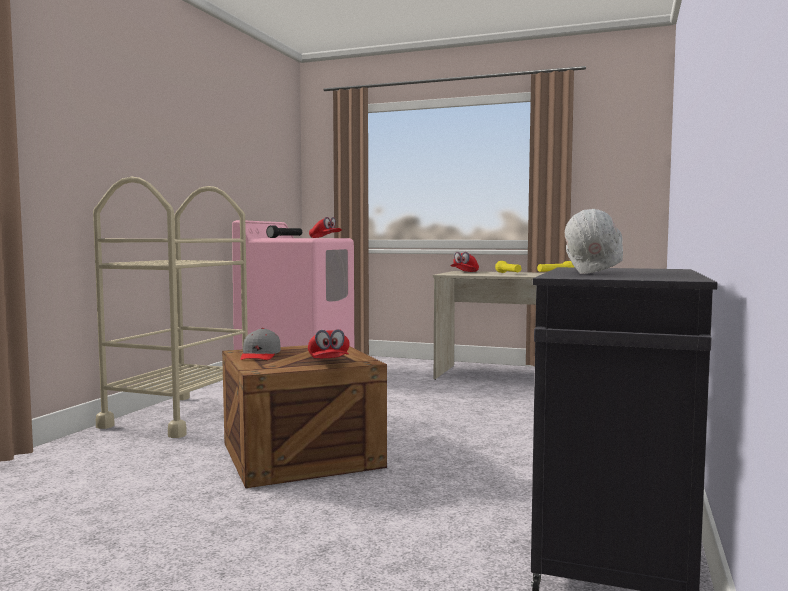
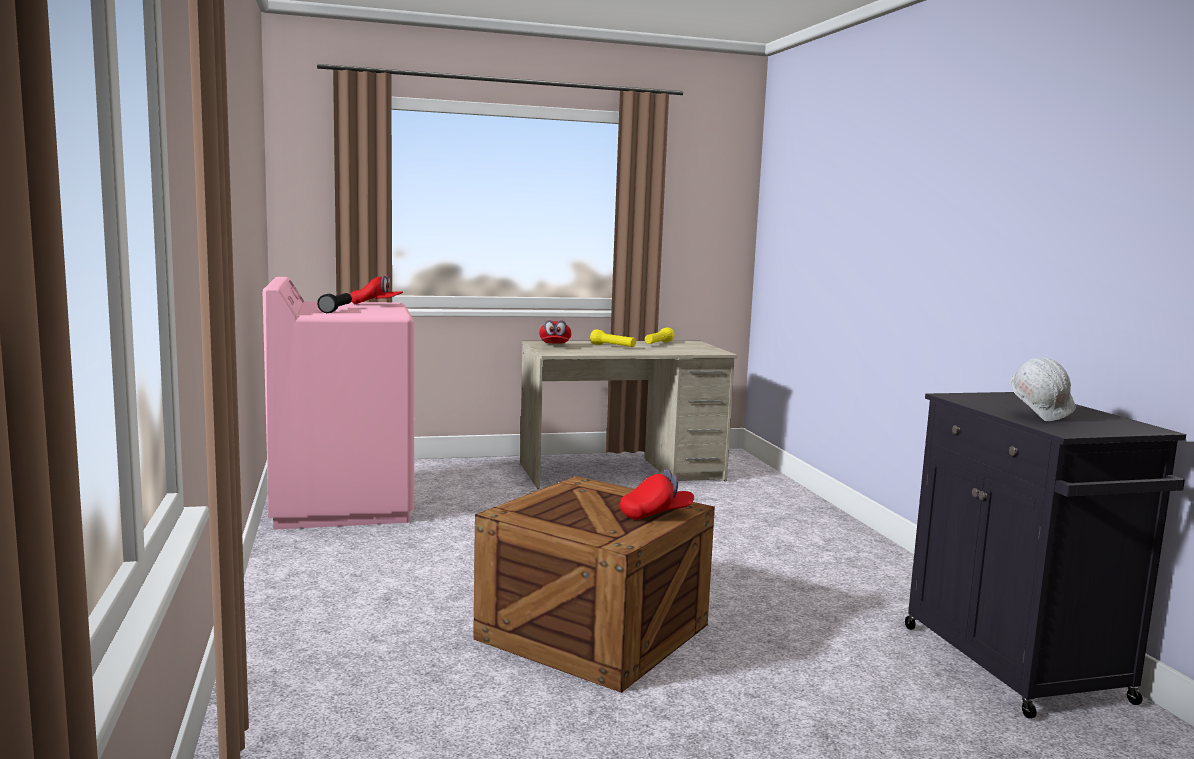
camera: 35 degrees left, 5 degrees up
beige cart [93,177,248,438] -> none
grey cap [240,328,281,360] -> none
red cap [308,329,349,358] -> red cap turned 60 degrees counterclockwise [620,469,694,520]

